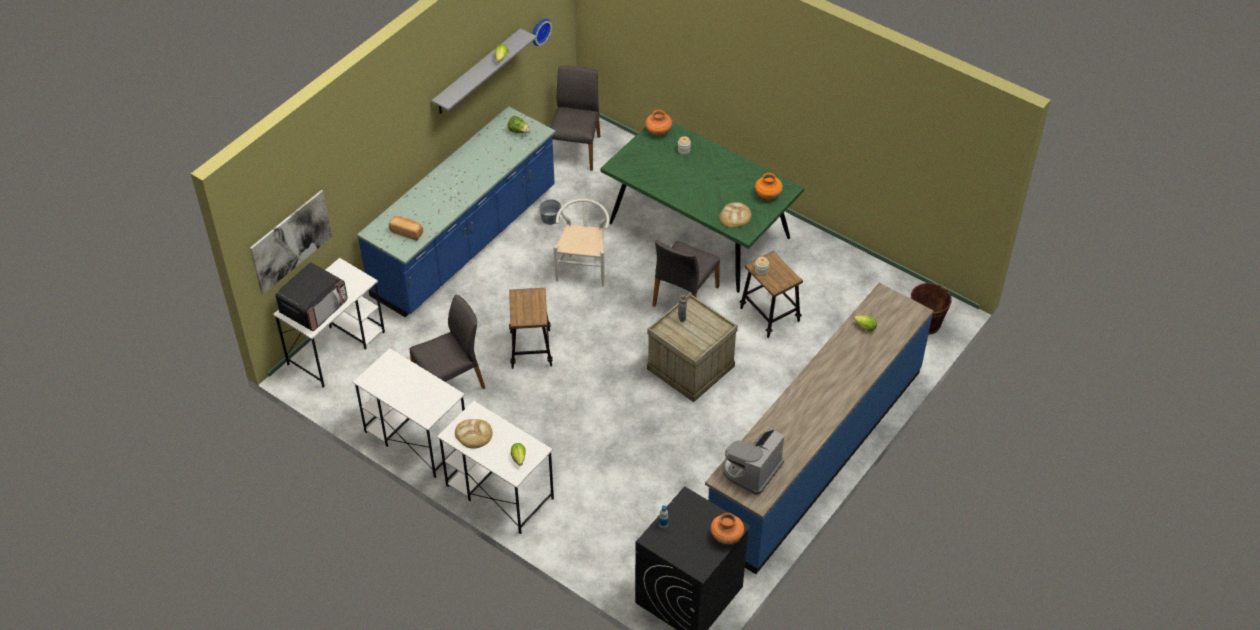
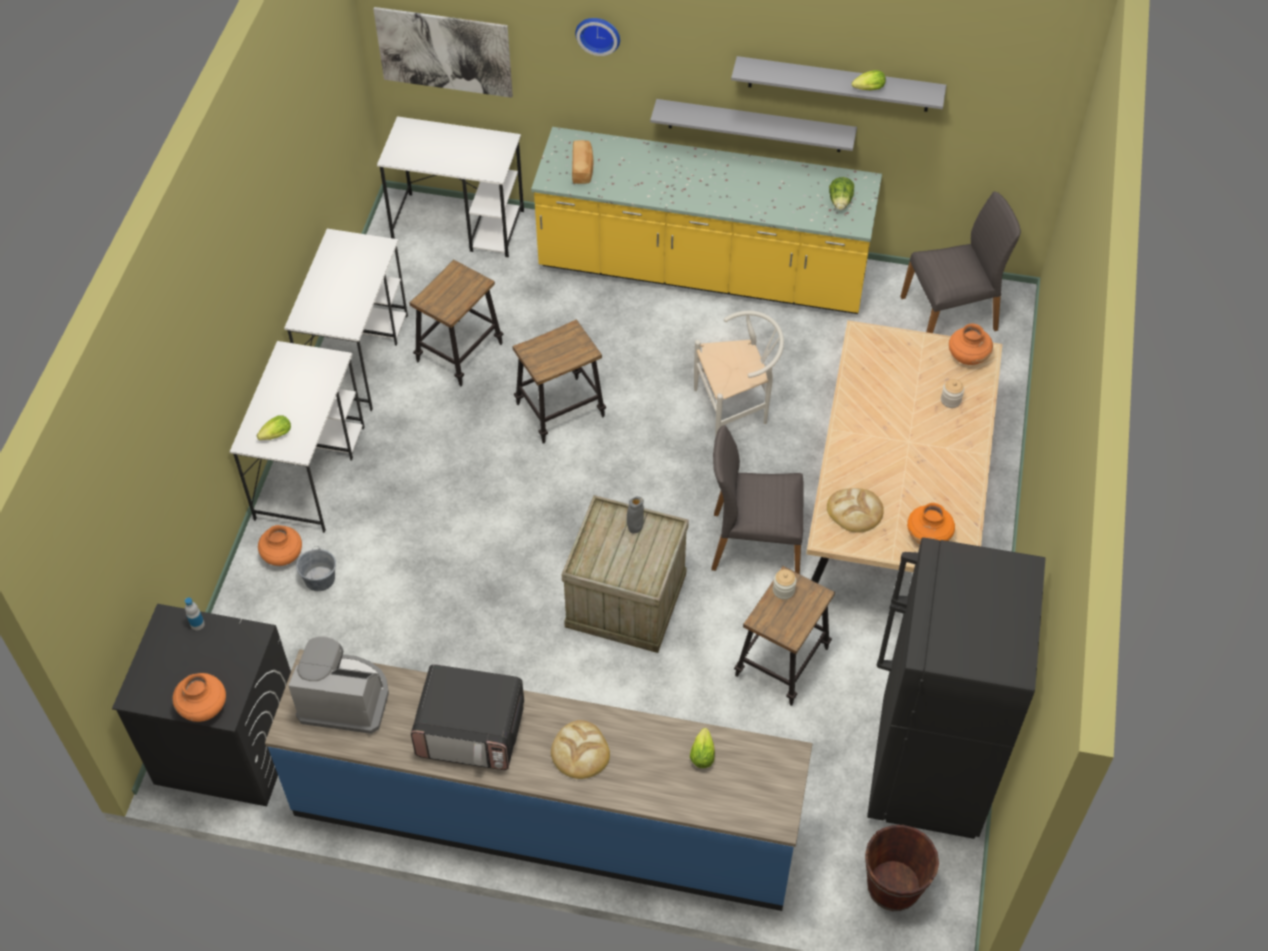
camera: 65 degrees right, 5 degrees up
microwave [275,262,348,331] -> microwave moved to [411,664,524,770]
blue counter [357,106,555,317] -> yellow counter [531,127,882,314]
grey chair [410,295,485,389] -> stool [409,259,503,386]
bread [455,419,493,449] -> bread moved to [551,720,610,779]
wall clock [532,19,552,46] -> wall clock moved to [575,18,620,56]
grey bucket [539,198,562,225] -> grey bucket moved to [296,546,336,591]
green dining table [600,122,804,293] -> beige dining table [806,320,1003,583]
none -> orange vase [258,525,302,566]
none -> grey shelf [650,99,857,152]
none -> black fridge [867,537,1046,839]

